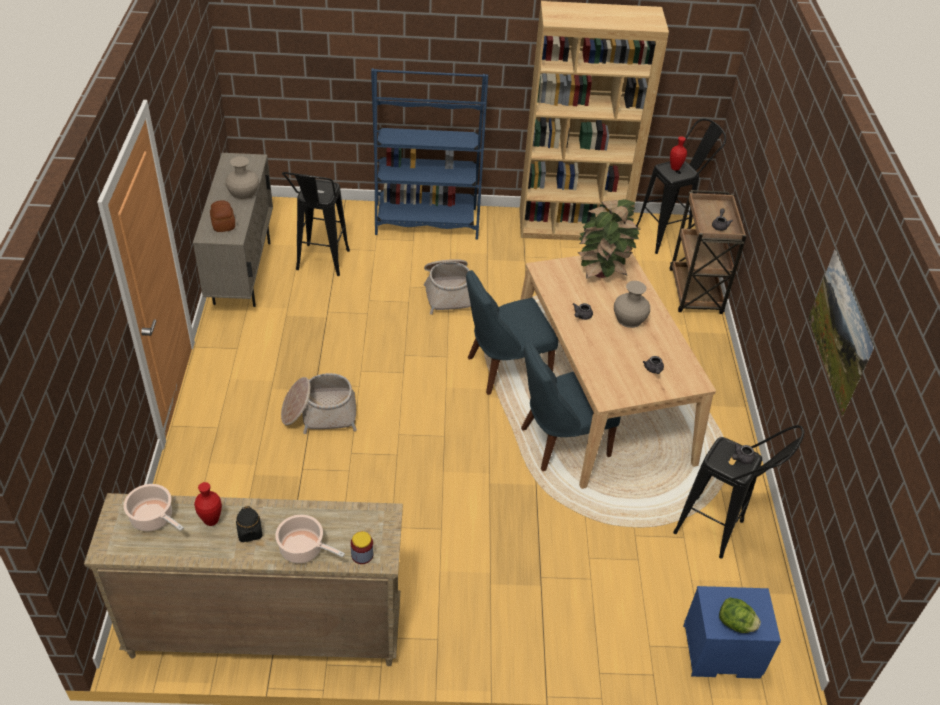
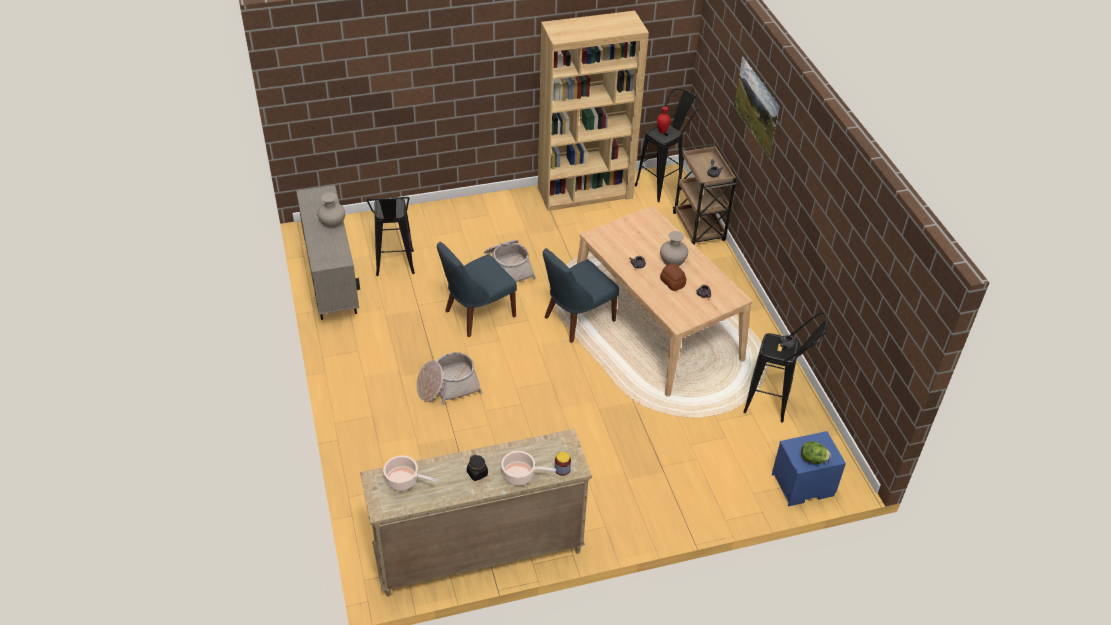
camera: 15 degrees left, 0 degrees up
red vase [194,482,222,526] -> none
bread [210,200,235,232] -> bread moved to [660,264,686,291]
blue bookcase [371,68,488,240] -> none
blue chair [521,341,621,471] -> blue chair moved to [437,242,517,337]
potted plant [578,199,641,279] -> none
picture [808,249,874,417] -> picture moved to [734,55,780,158]

